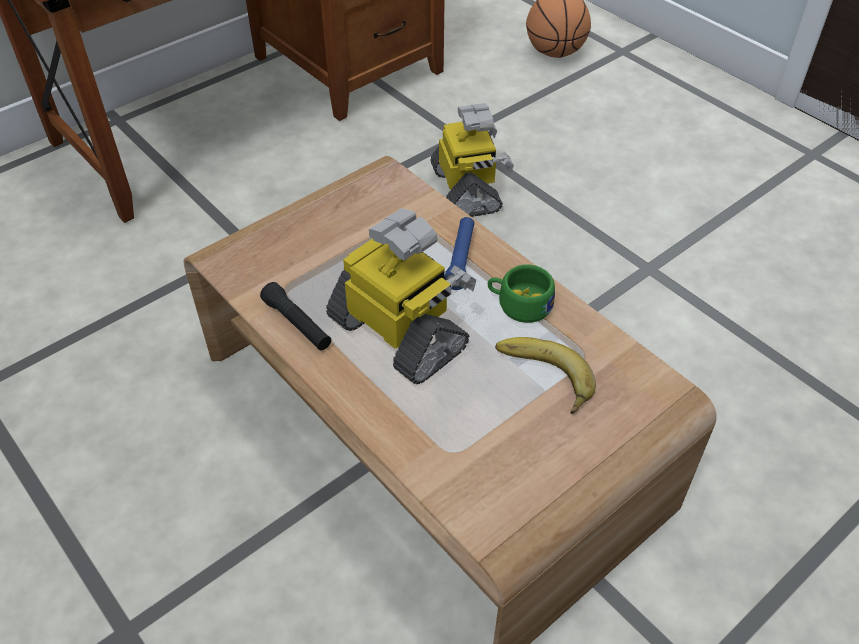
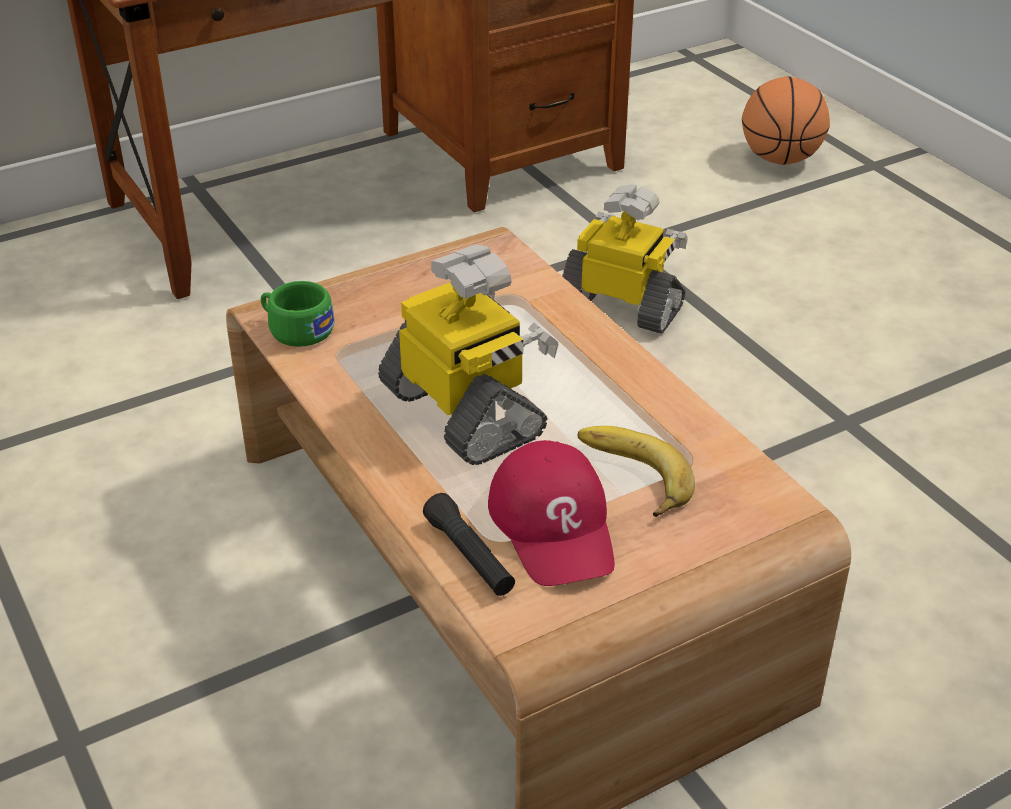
camera: 10 degrees right, 10 degrees down
black flashlight [260,282,331,350] -> black flashlight moved to [423,493,515,596]
toy robot [431,103,514,217] -> toy robot turned 60 degrees counterclockwise [562,184,688,333]
blue flashlight [444,217,475,290] -> none
green cup [488,265,555,323] -> green cup moved to [261,281,335,347]
none -> red cap [488,440,615,586]

